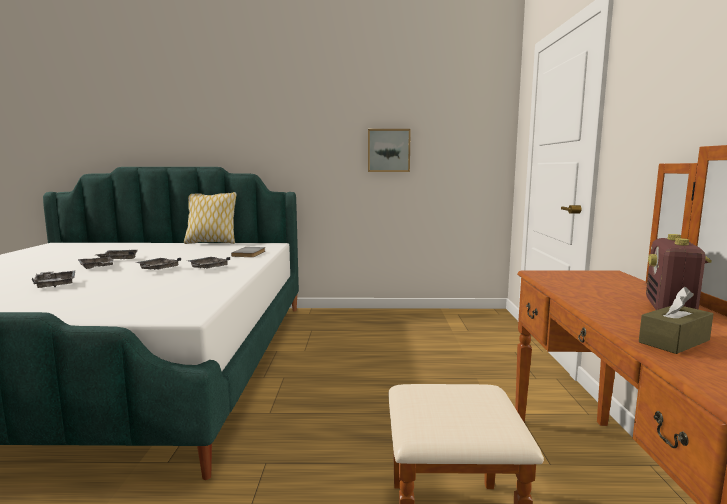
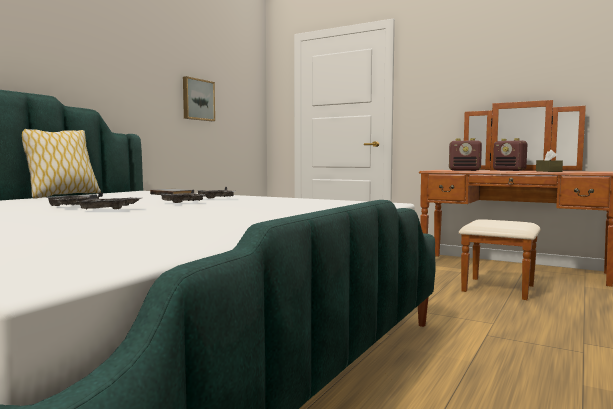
camera: 60 degrees left, 5 degrees down
grey tray [32,270,76,288] -> none
none -> radio [449,138,482,171]

